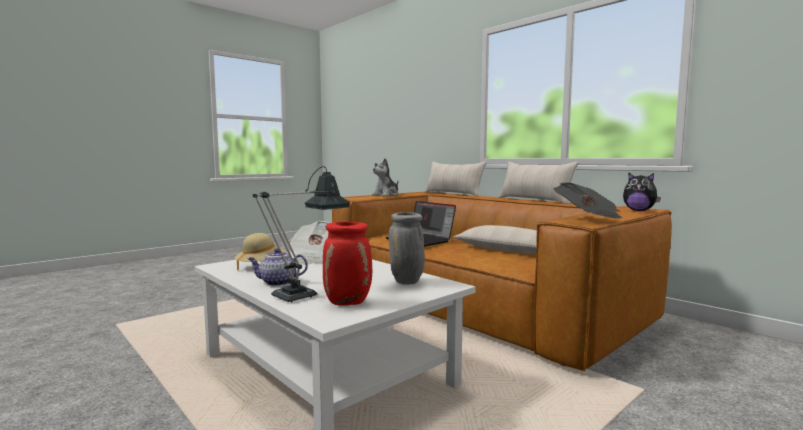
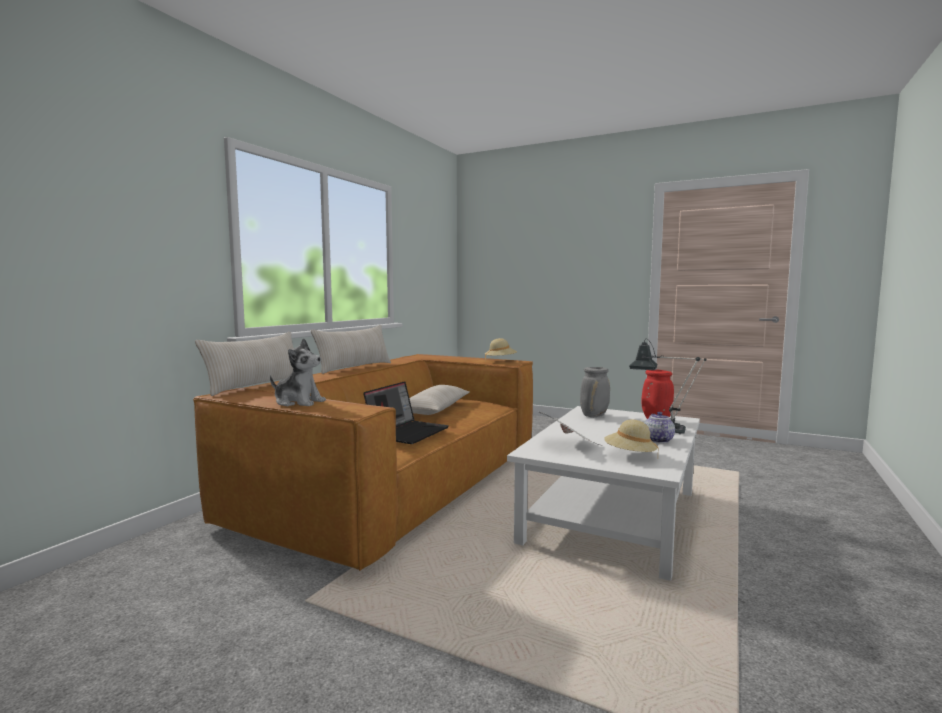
camera: 110 degrees left, 0 degrees up
teapot [248,248,308,286] -> teapot turned 150 degrees counterclockwise [644,412,675,443]
newspaper [554,182,623,218] -> beige hat [485,338,517,362]
plush toy [623,173,661,211] -> none

